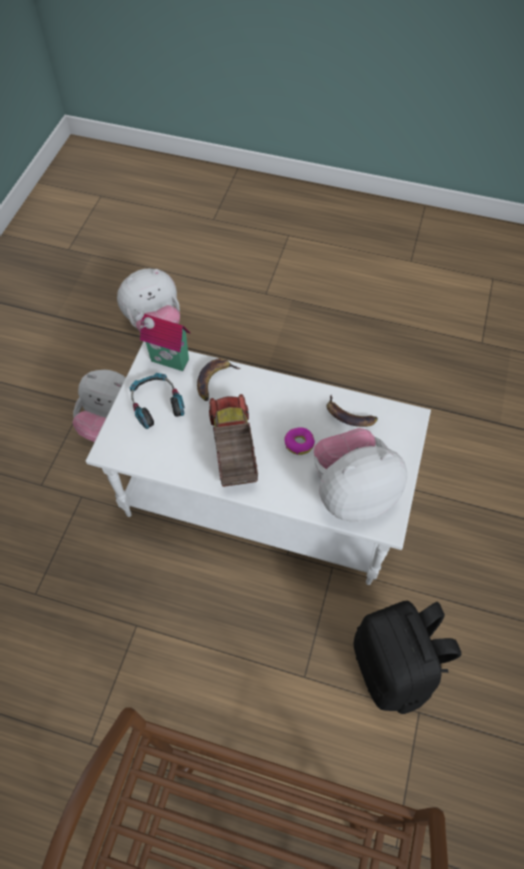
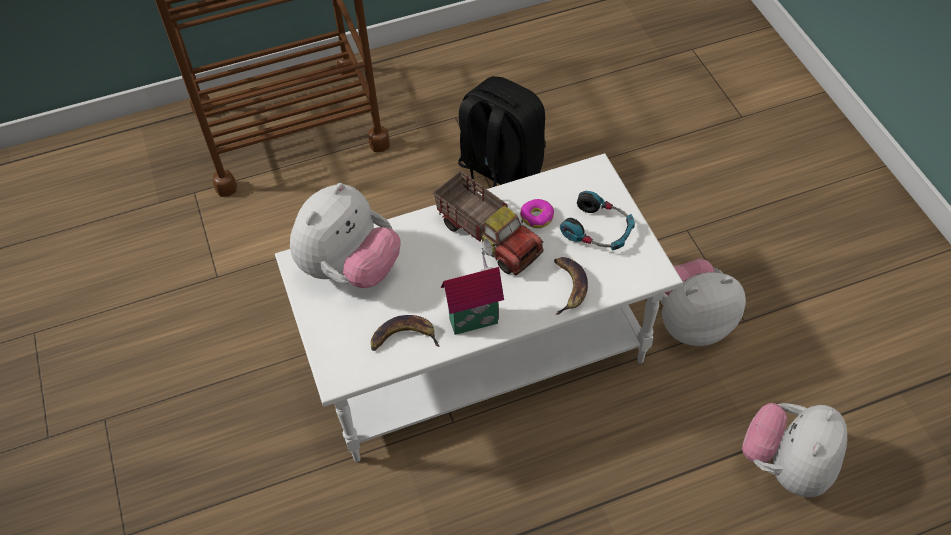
camera: 145 degrees right, 5 degrees down
toy house [134,309,191,371] -> toy house moved to [441,239,504,335]
donut [284,427,315,455] -> donut moved to [520,199,554,228]
black backpack [354,601,461,714] -> black backpack moved to [458,76,546,187]

